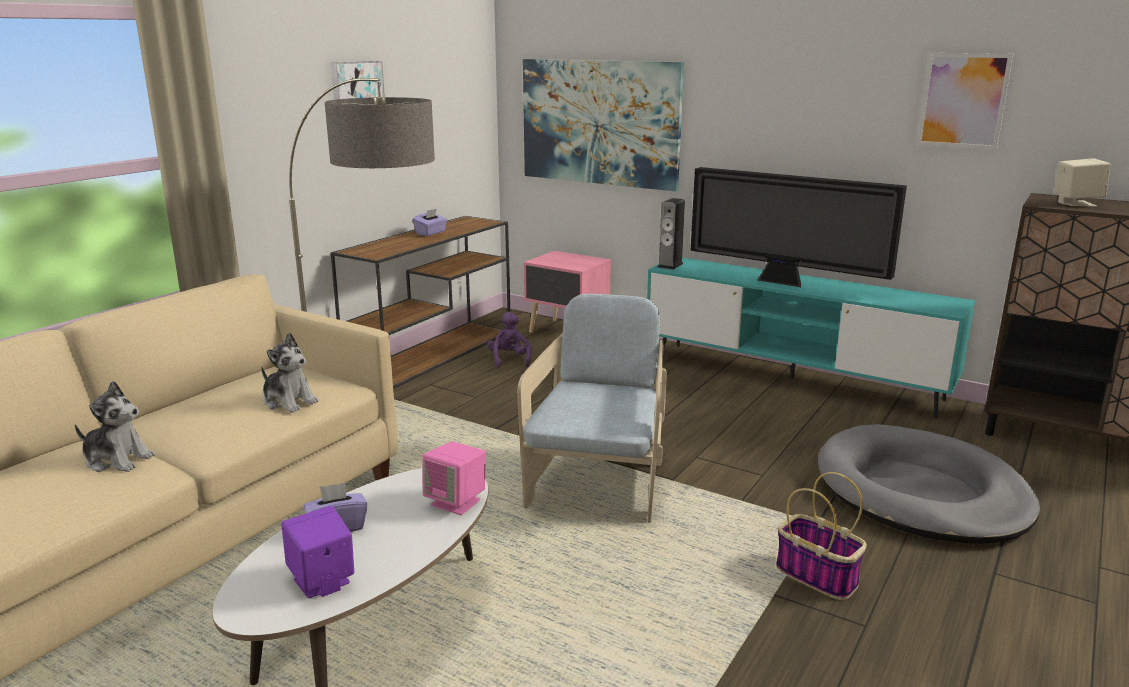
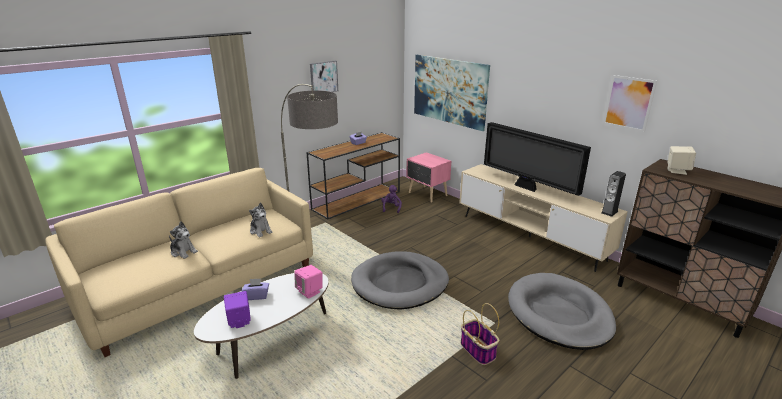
camera: 15 degrees right, 5 degrees up
beige armchair [517,294,667,523] -> grey dog bed [351,251,449,310]
turquoise tv stand [647,258,975,419] -> beige tv stand [459,164,628,272]
speaker [658,198,685,270] -> speaker moved to [601,171,626,217]

